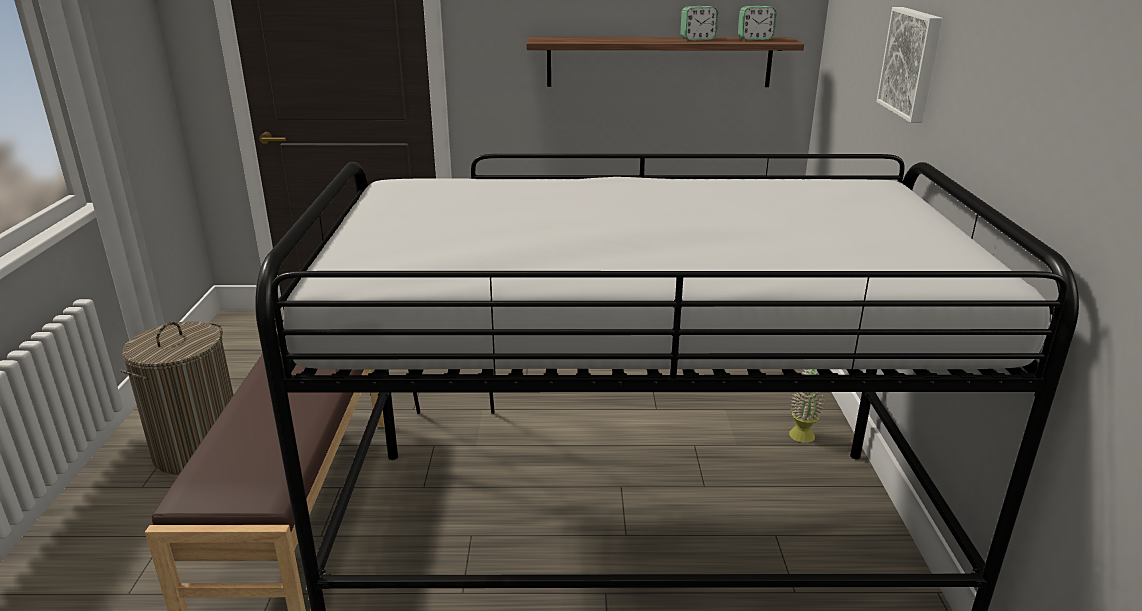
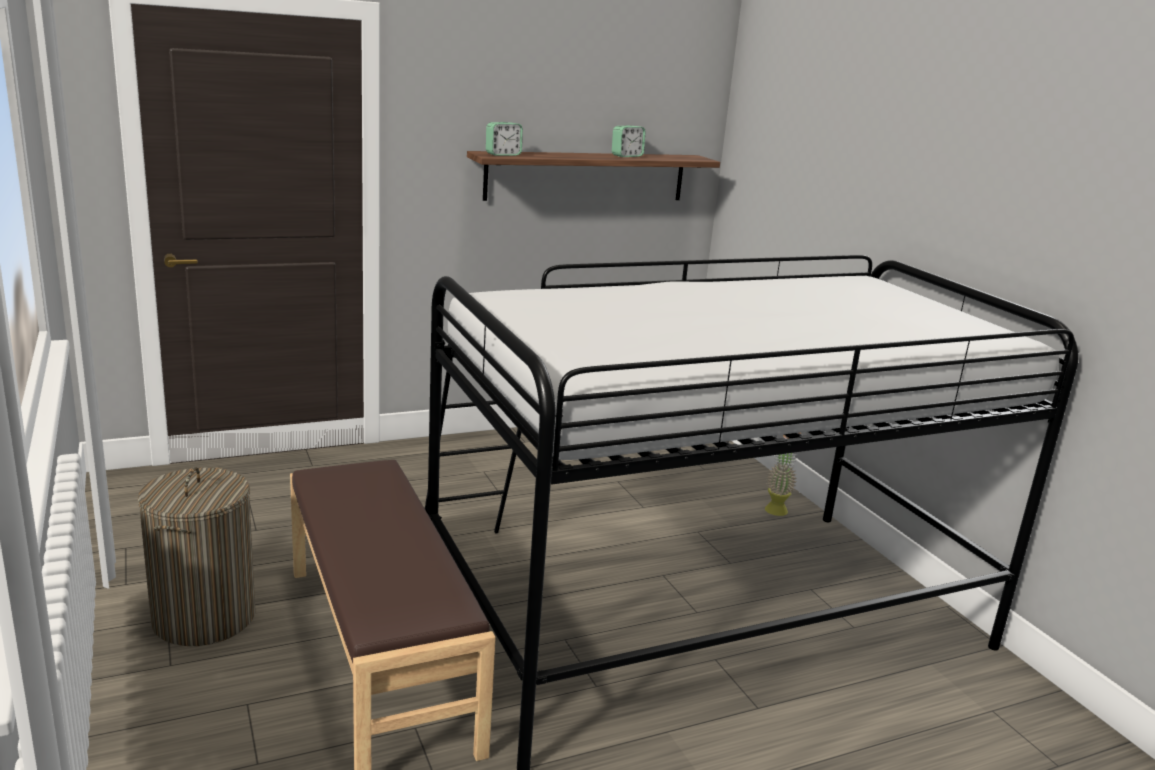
camera: 25 degrees left, 5 degrees down
alarm clock [738,6,777,40] -> alarm clock moved to [486,122,523,156]
picture [876,7,943,123] -> none

